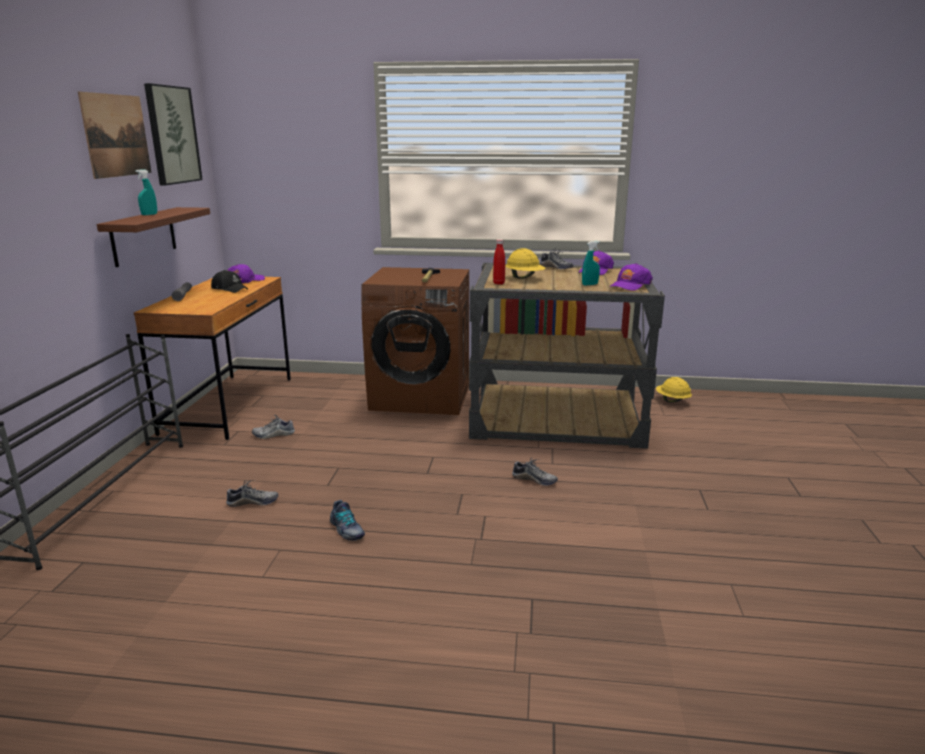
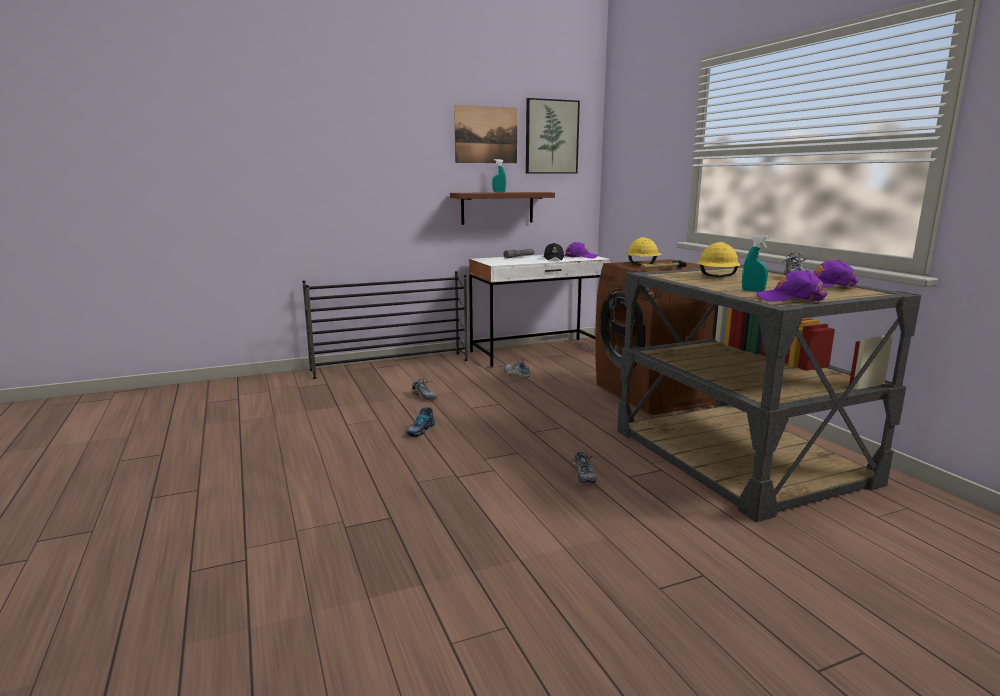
camera: 60 degrees right, 5 degrees down
brown desk [134,277,291,440] -> white desk [469,254,611,367]
red bottle [493,239,505,285] -> none
yellow hard hat [656,377,692,403] -> yellow hard hat moved to [627,237,661,265]

